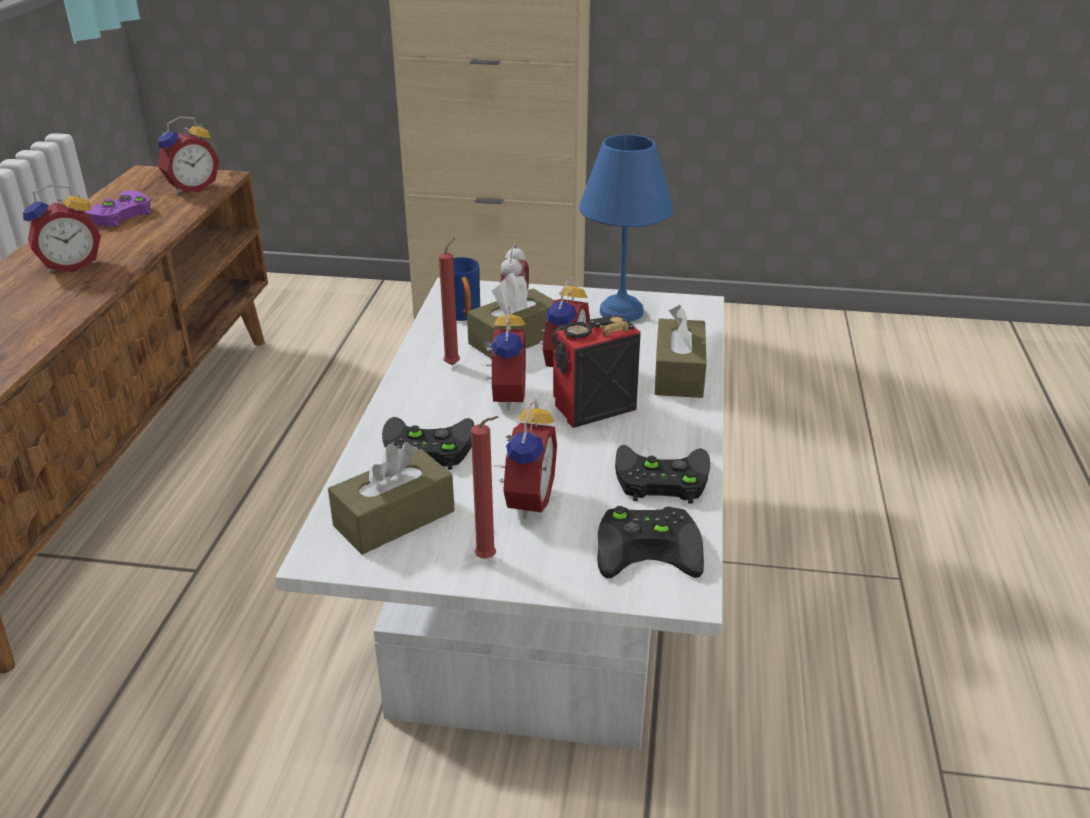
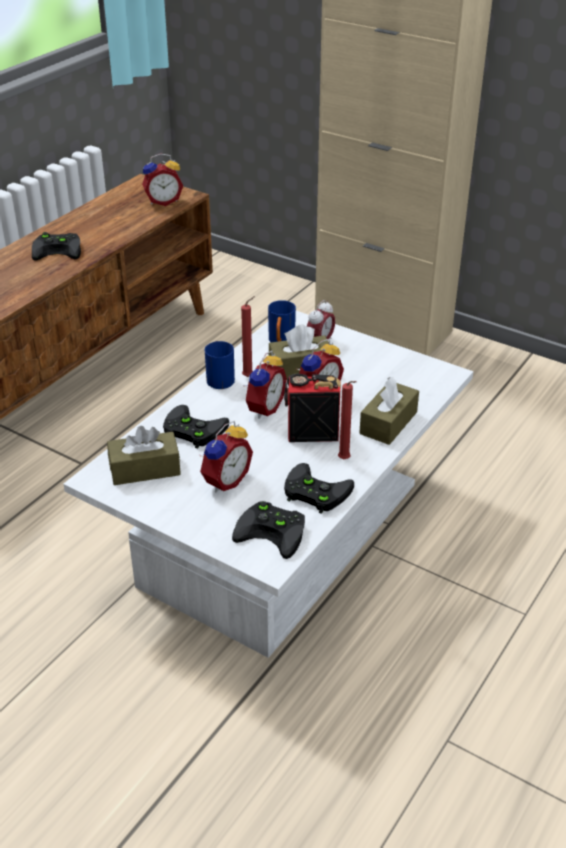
camera: 25 degrees right, 5 degrees up
alarm clock [23,185,101,272] -> black game controller [32,232,81,261]
purple game controller [85,190,151,227] -> none
red candle [471,416,498,559] -> red candle moved to [338,381,357,459]
blue table lamp [579,134,673,322] -> none
none -> blue mug [205,341,235,389]

